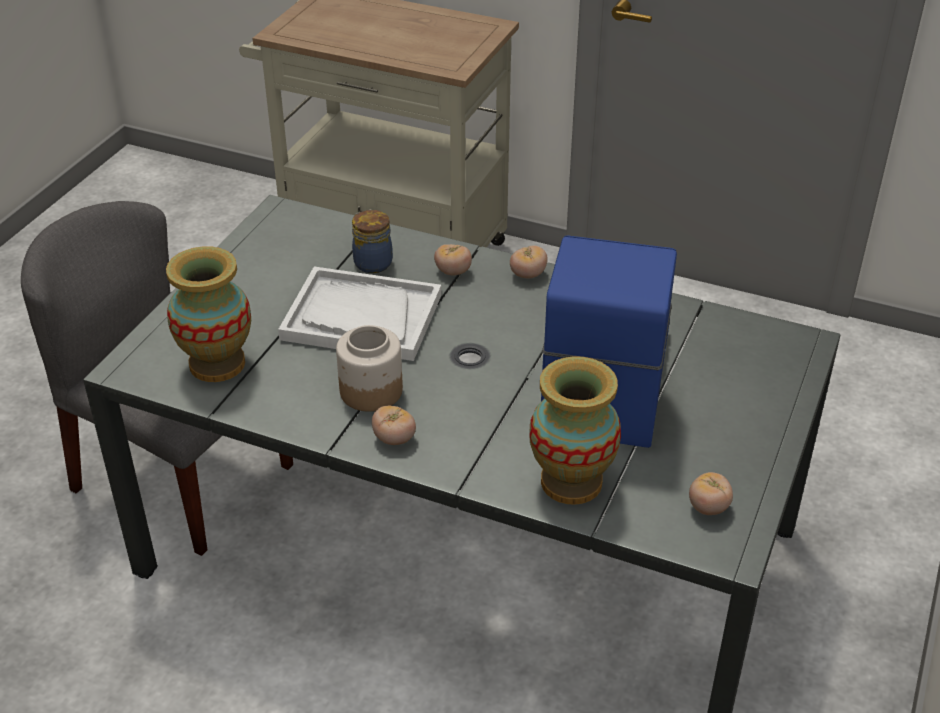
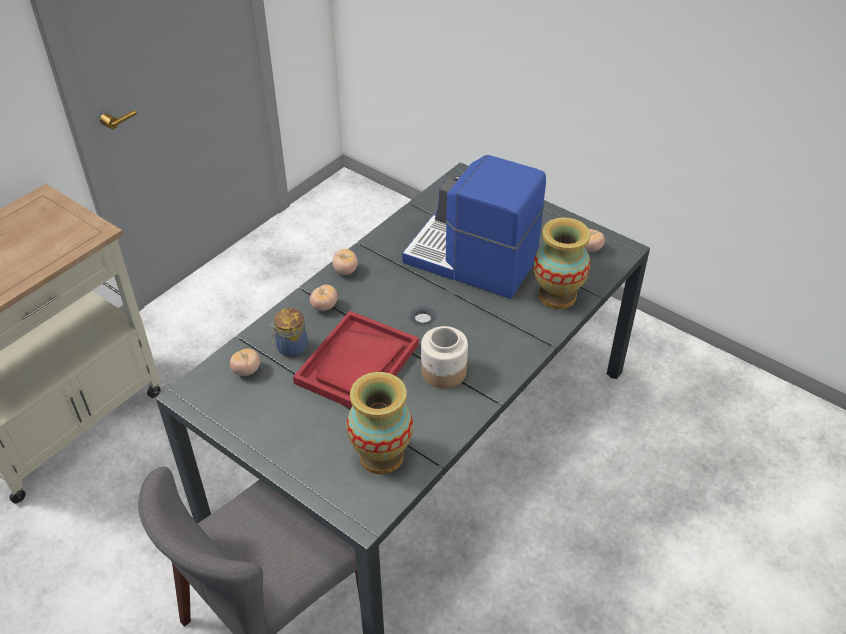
camera: 75 degrees left, 5 degrees up
white tray [278,266,442,361] -> red tray [293,311,419,408]
tomato [372,405,416,445] -> tomato moved to [230,349,260,376]

